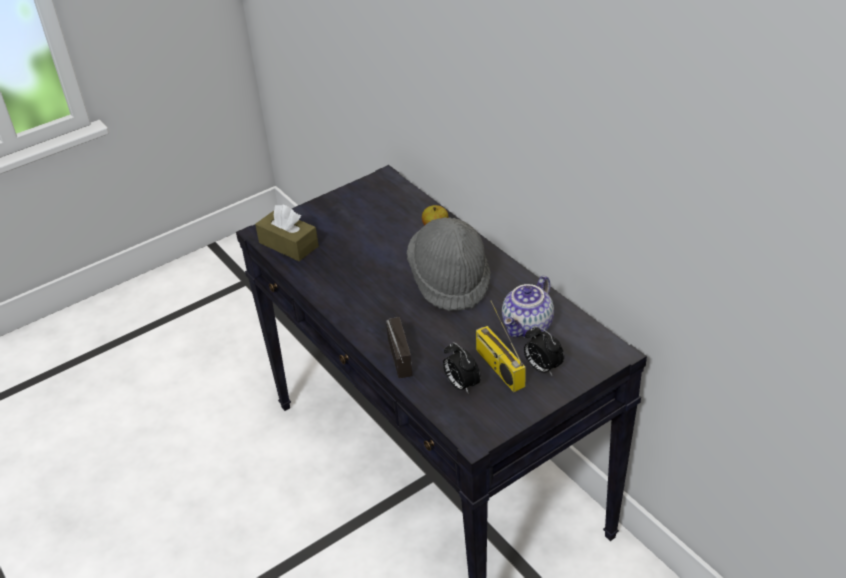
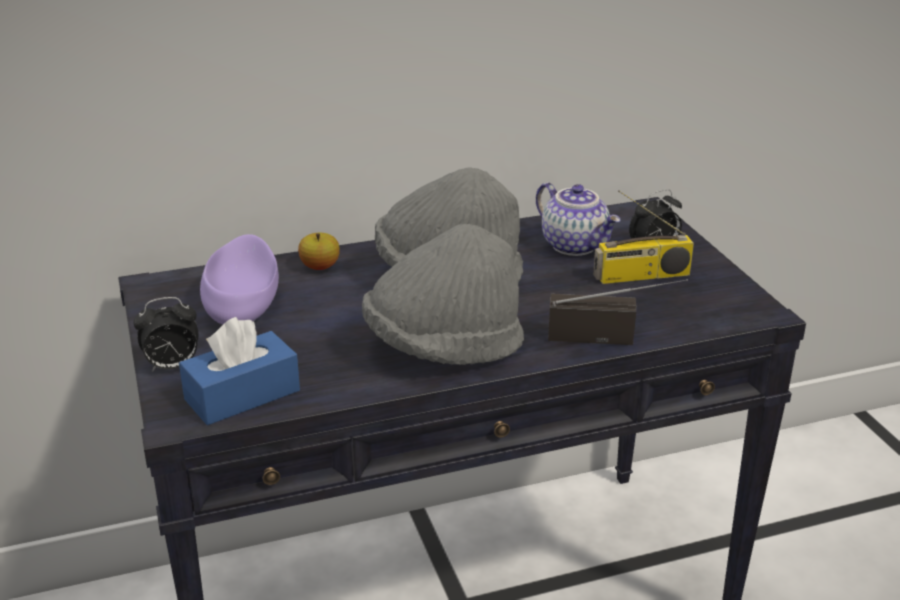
camera: 75 degrees left, 10 degrees down
brown tissue box [255,204,319,261] -> blue tissue box [179,317,300,425]
alarm clock [443,342,481,394] -> alarm clock moved to [133,297,199,372]
none -> purple bowl [200,234,279,325]
none -> grey hat [362,224,524,365]

